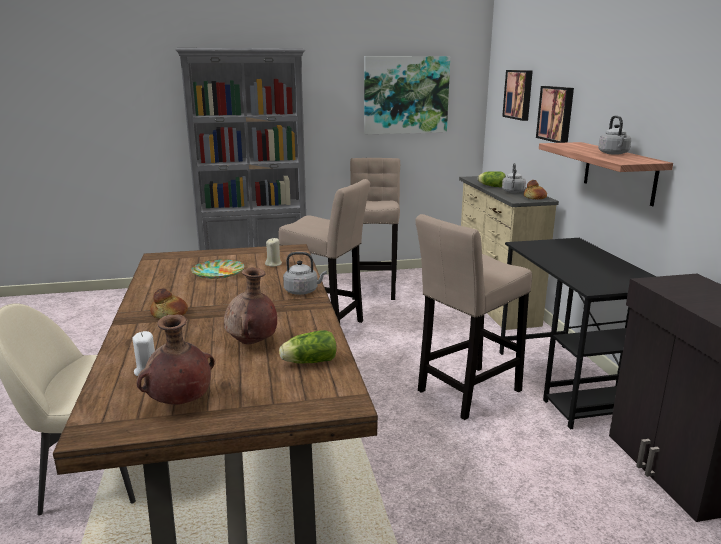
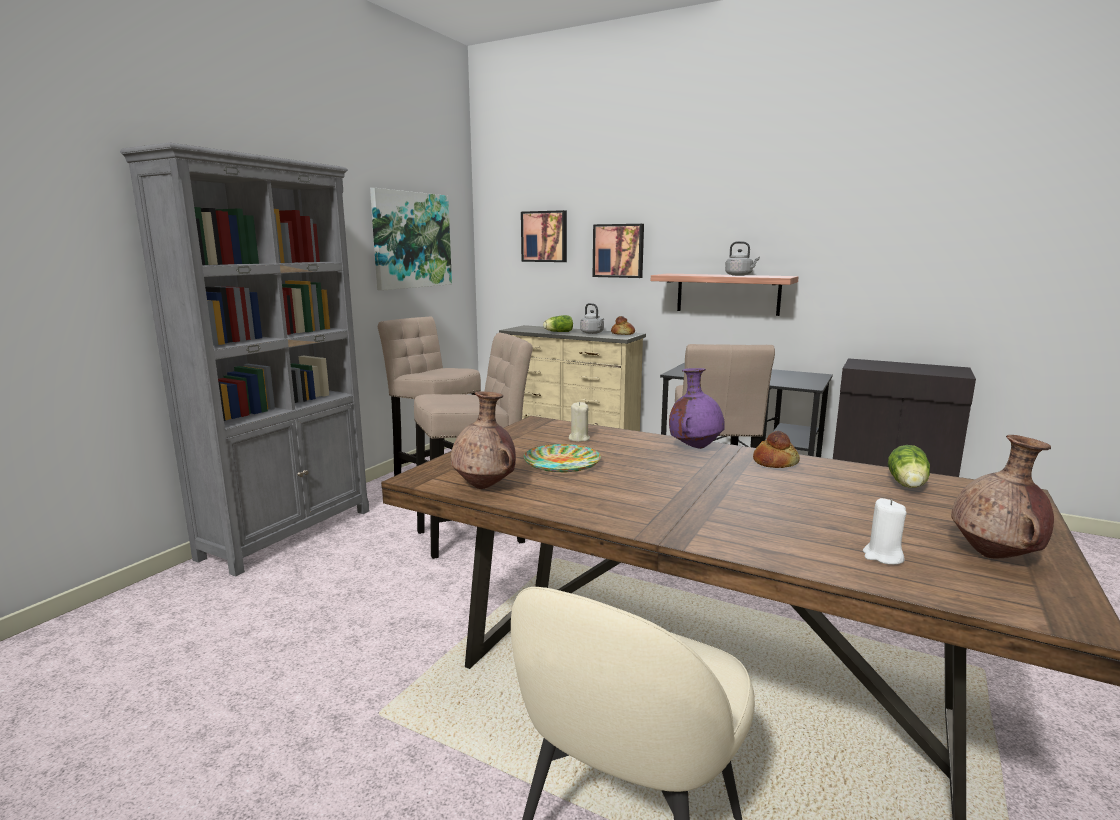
camera: 50 degrees left, 5 degrees down
bread [150,289,188,319] -> bread moved to [753,431,800,468]
brown vase [224,268,277,345] -> brown vase moved to [451,391,516,489]
grey kettle [283,252,327,295] -> purple vase [669,368,725,449]

